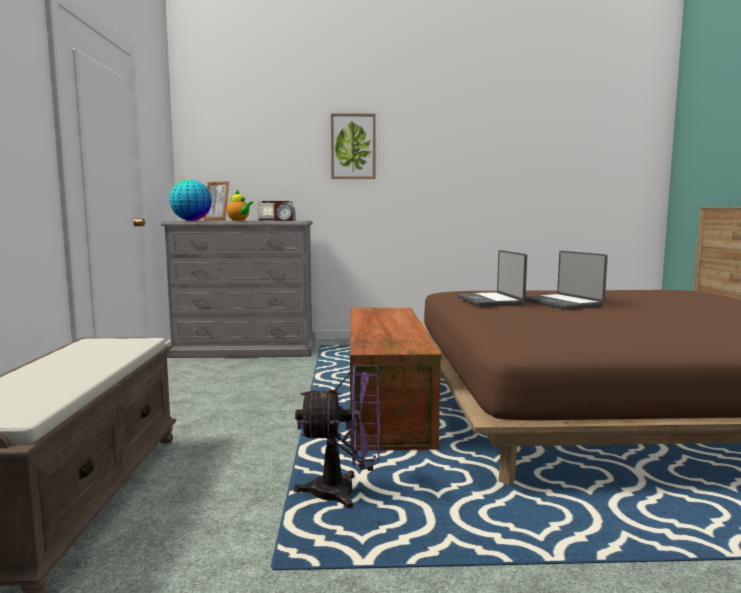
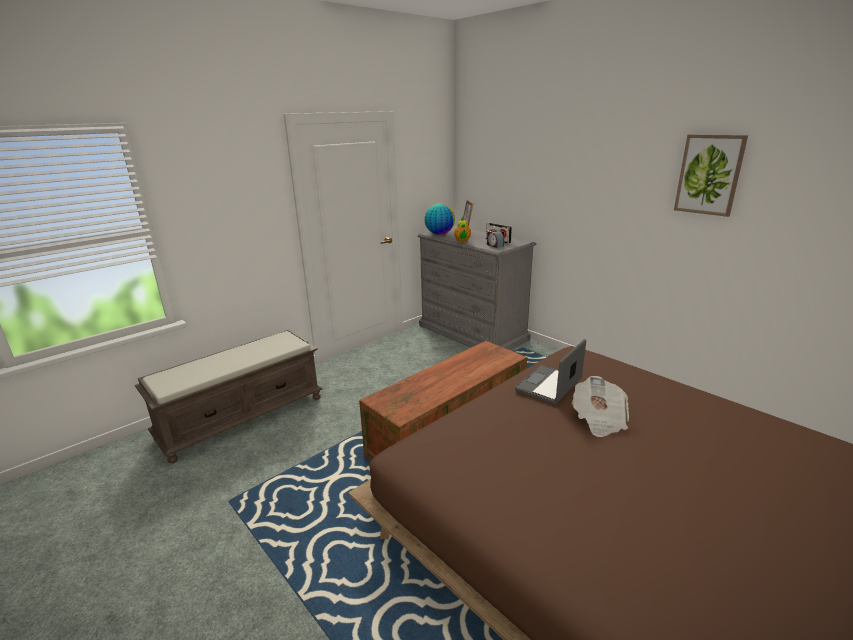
camera: 50 degrees right, 15 degrees up
purple fan [294,365,380,509] -> none
picture [331,113,375,179] -> picture moved to [674,134,748,217]
laptop [525,251,608,310] -> newspaper [572,376,629,437]

